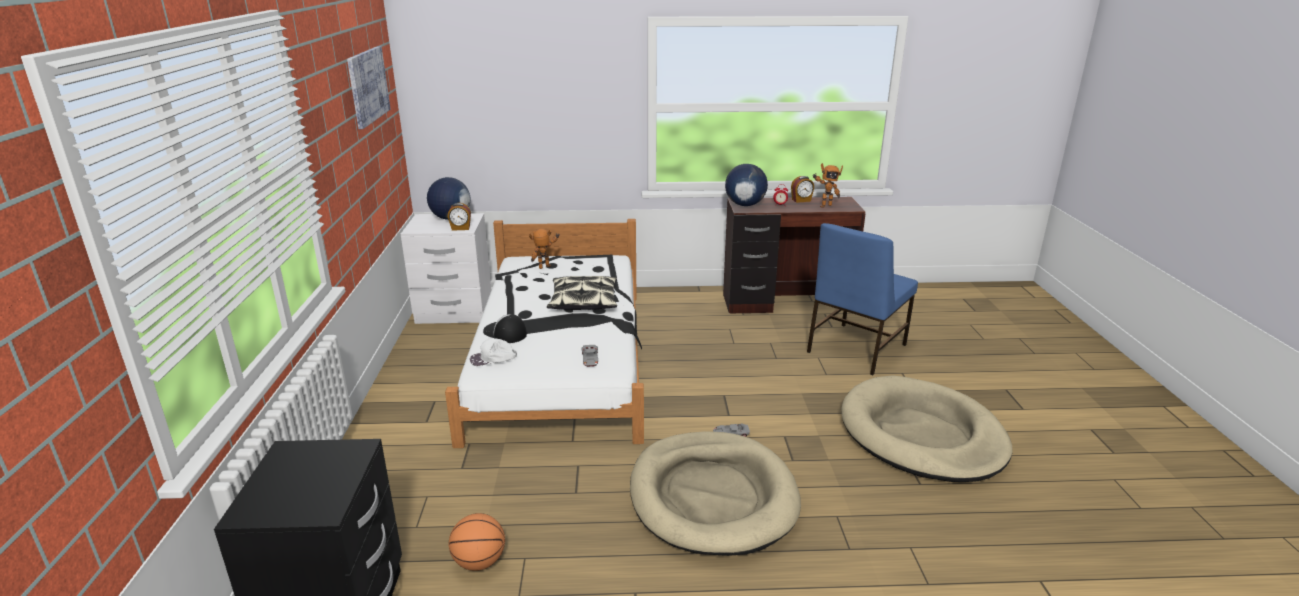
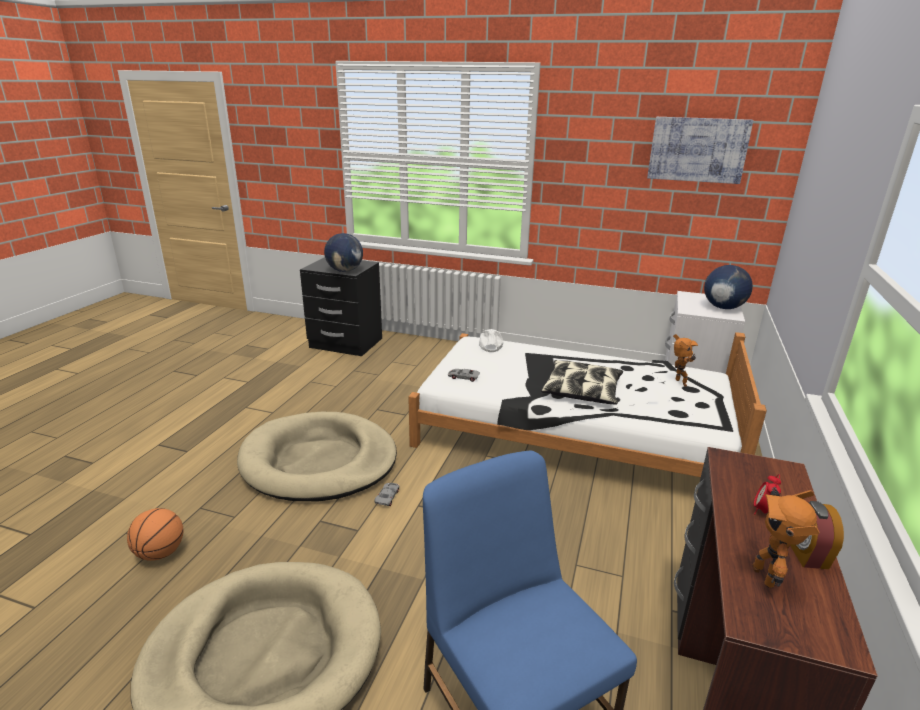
camera: 110 degrees right, 0 degrees up
alarm clock [448,203,471,231] -> none
basketball [449,513,505,571] -> basketball moved to [127,508,183,561]
cap [483,314,527,343] -> none
globe [725,164,768,206] -> globe moved to [324,233,363,272]

